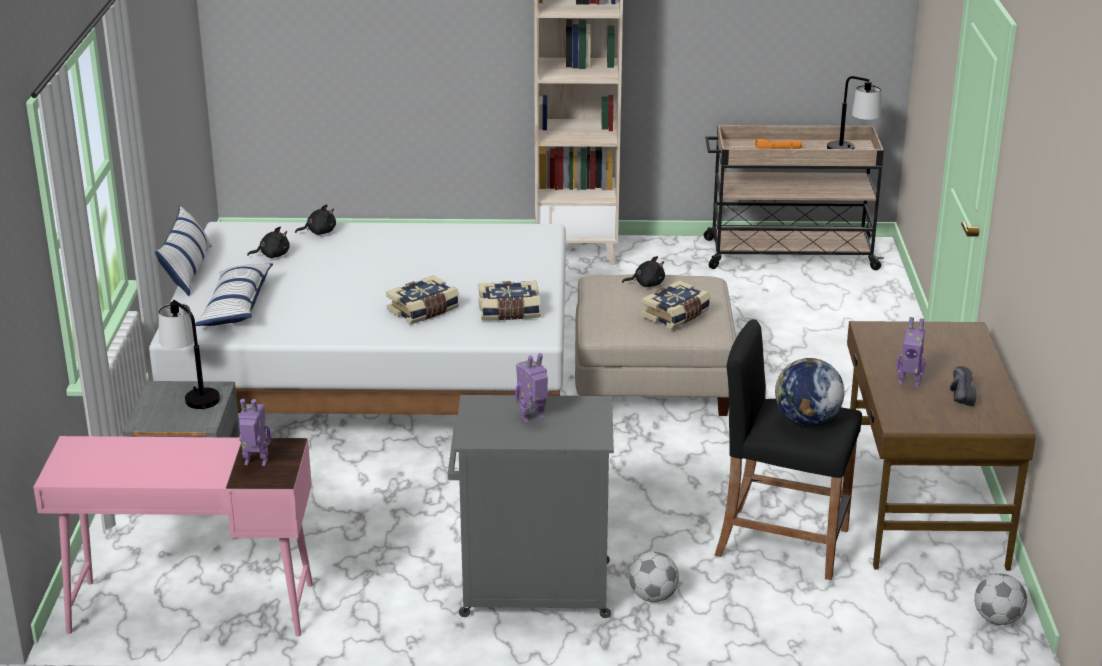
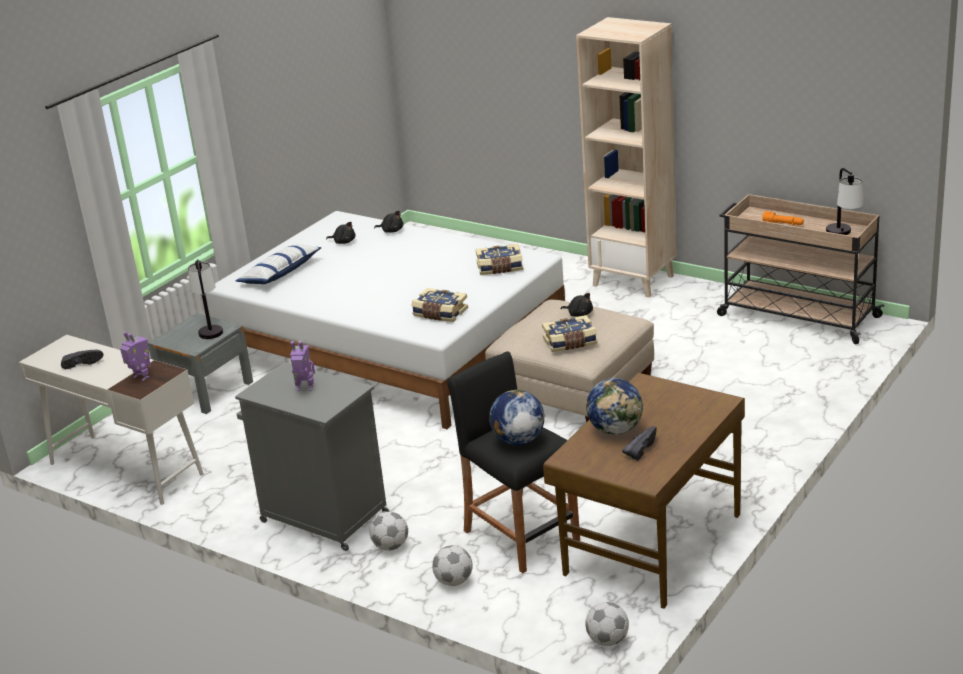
camera: 35 degrees right, 0 degrees up
pink desk [33,436,313,637] -> white desk [19,335,204,505]
pillow [155,205,212,296] -> none
book [386,275,459,324] -> book moved to [476,244,523,275]
toy robot [896,317,925,388] -> globe [586,378,643,435]
none -> black shoe [61,350,103,369]
none -> football [432,545,473,586]

